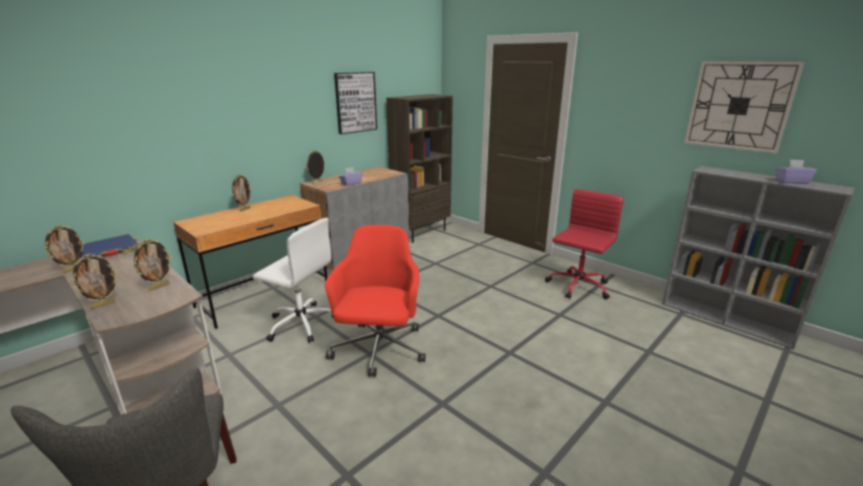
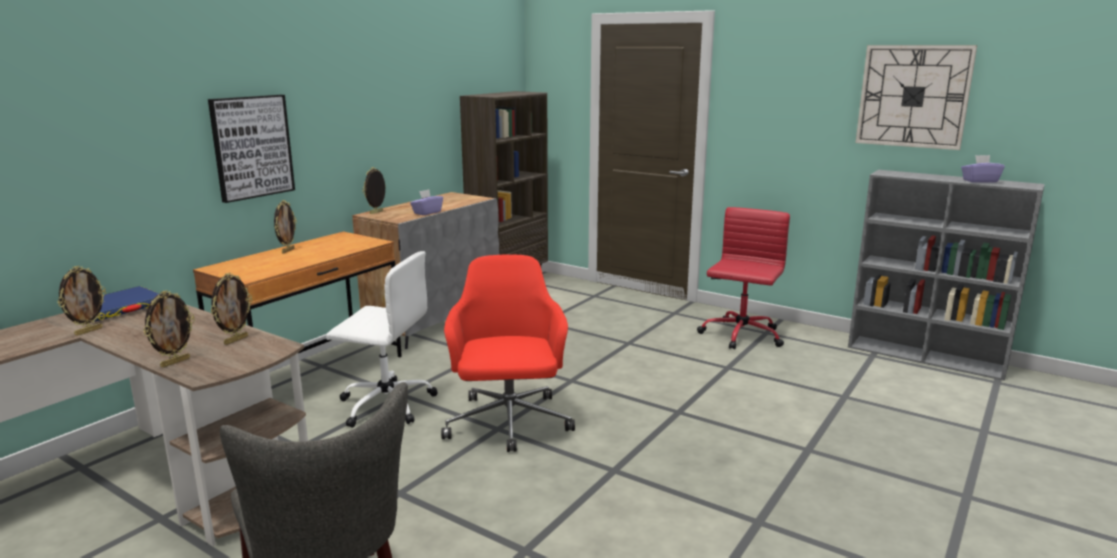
camera: 10 degrees left, 5 degrees down
picture [334,72,377,134] -> picture moved to [208,95,295,203]

